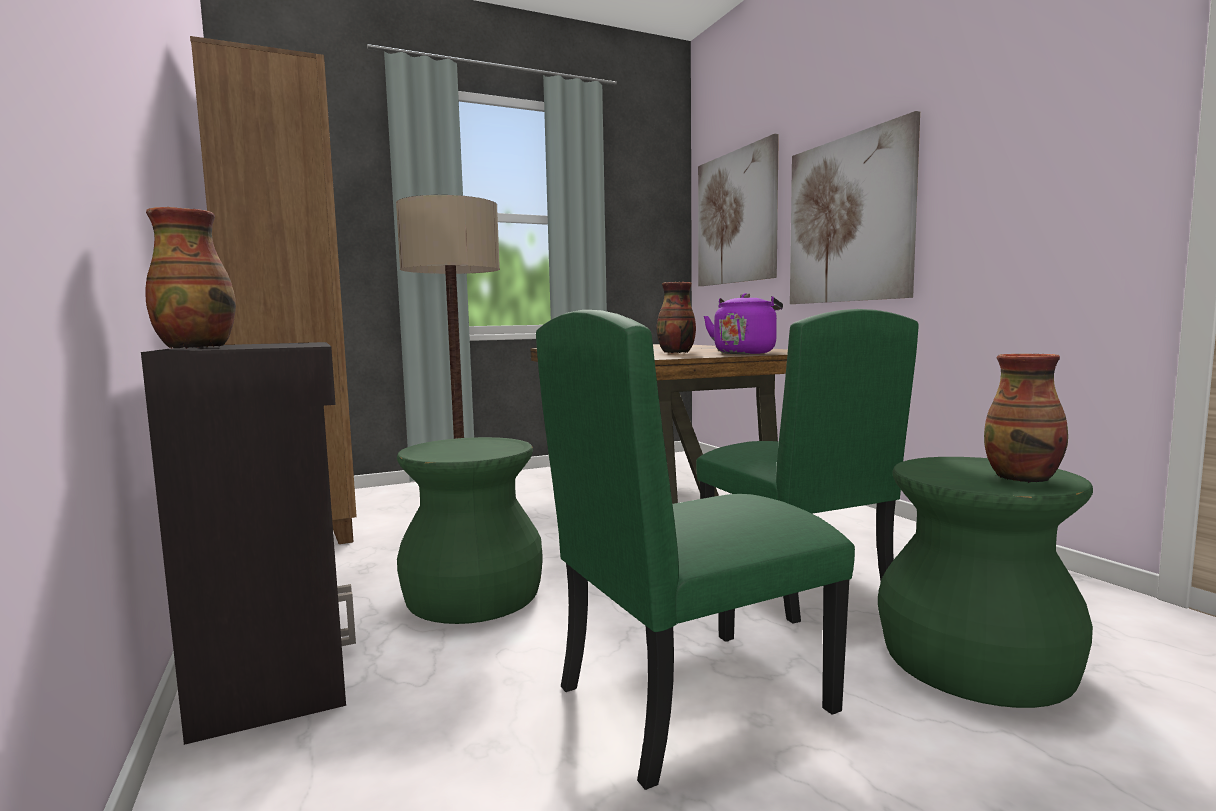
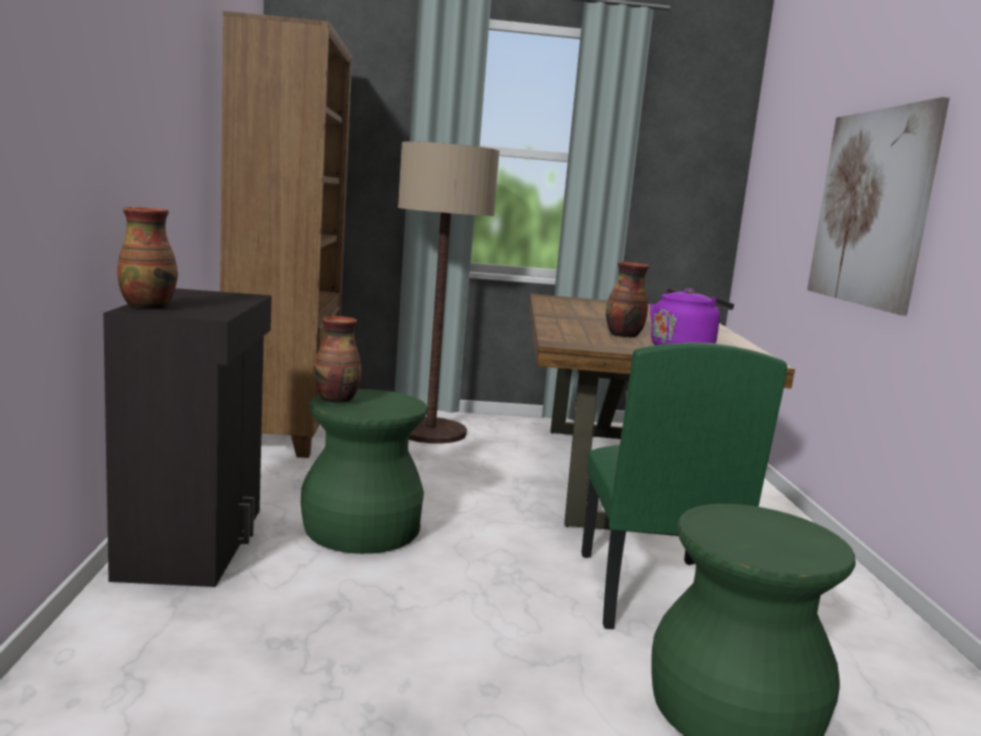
camera: 20 degrees right, 5 degrees up
green chair [536,310,855,790] -> none
picture [698,134,779,286] -> none
vase [984,354,1068,483] -> vase moved to [314,316,361,403]

